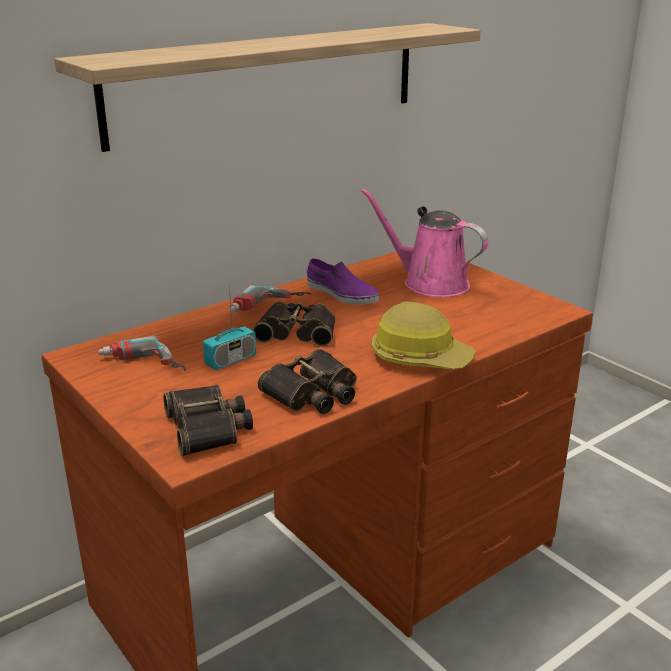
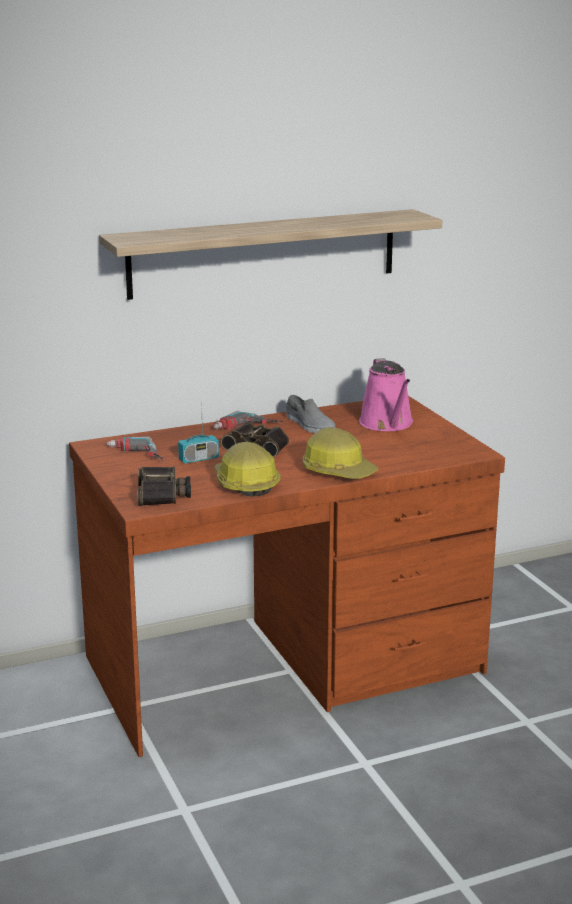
camera: 15 degrees right, 5 degrees down
binoculars [258,349,357,414] -> hard hat [214,442,281,497]
purple shoe [307,258,379,305] -> grey shoe [286,395,336,433]
pink watering can [360,188,488,297] -> pink watering can turned 150 degrees counterclockwise [359,358,413,431]

